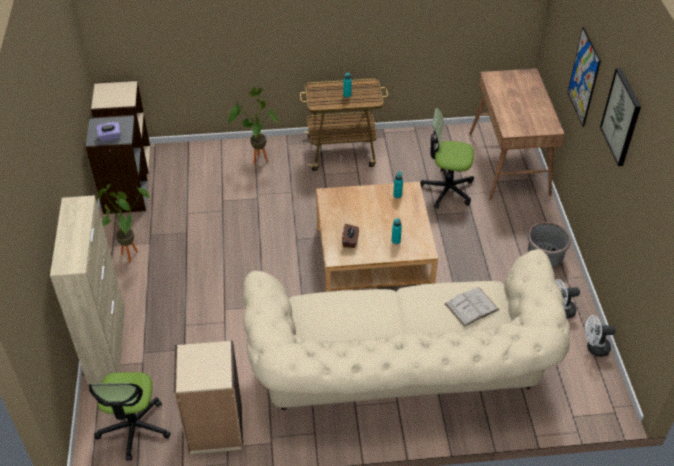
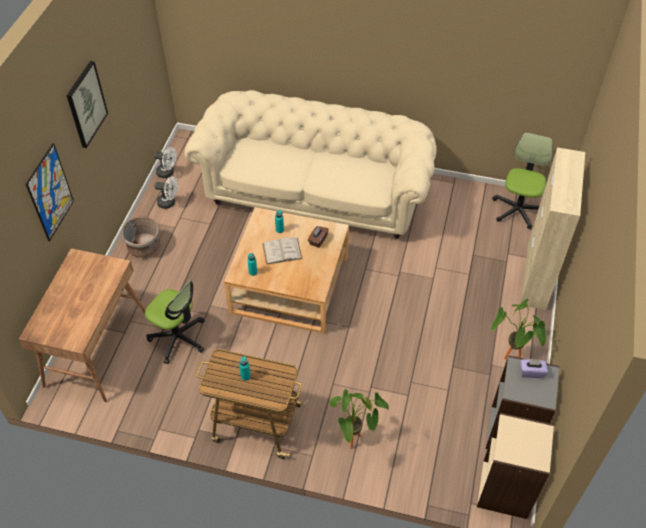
camera: 160 degrees left, 5 degrees up
beige bookcase [174,340,243,455] -> none
white book [445,287,499,327] -> white book moved to [262,237,302,265]

